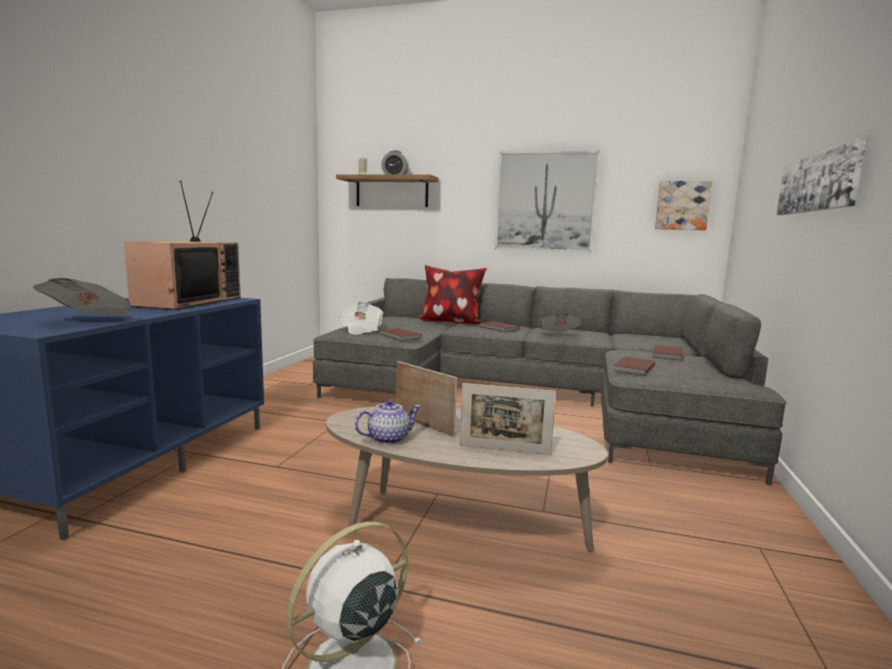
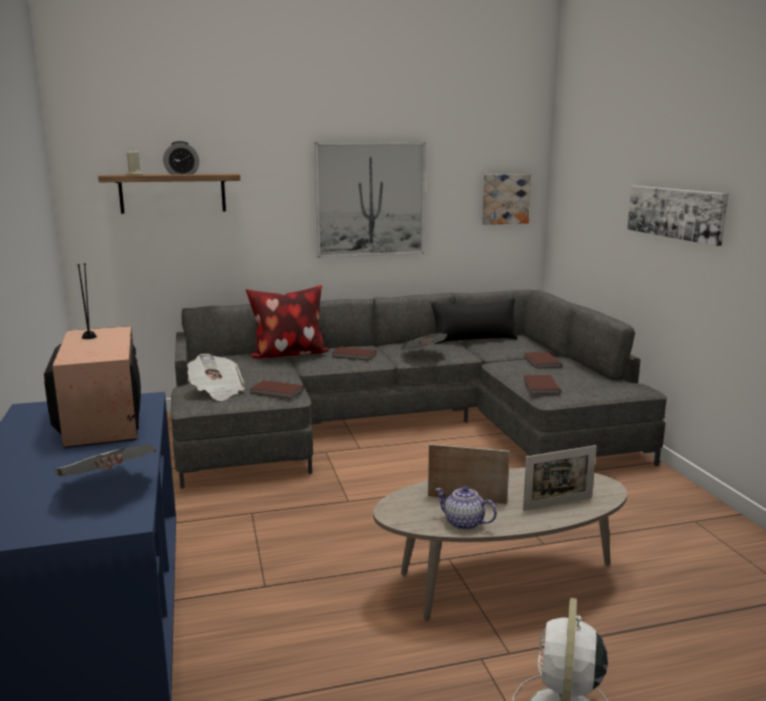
camera: 30 degrees left, 5 degrees up
teapot [355,399,421,444] -> teapot turned 90 degrees counterclockwise [435,486,497,530]
none -> black pillow [431,298,518,344]

